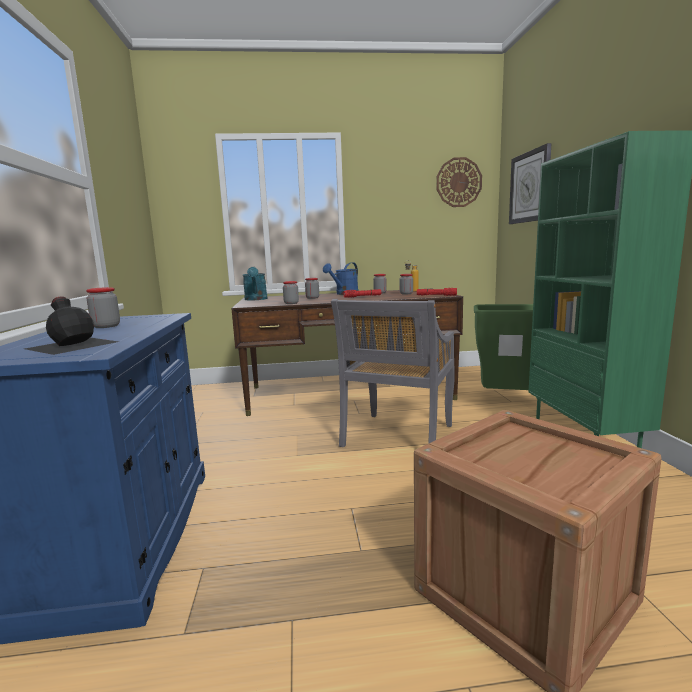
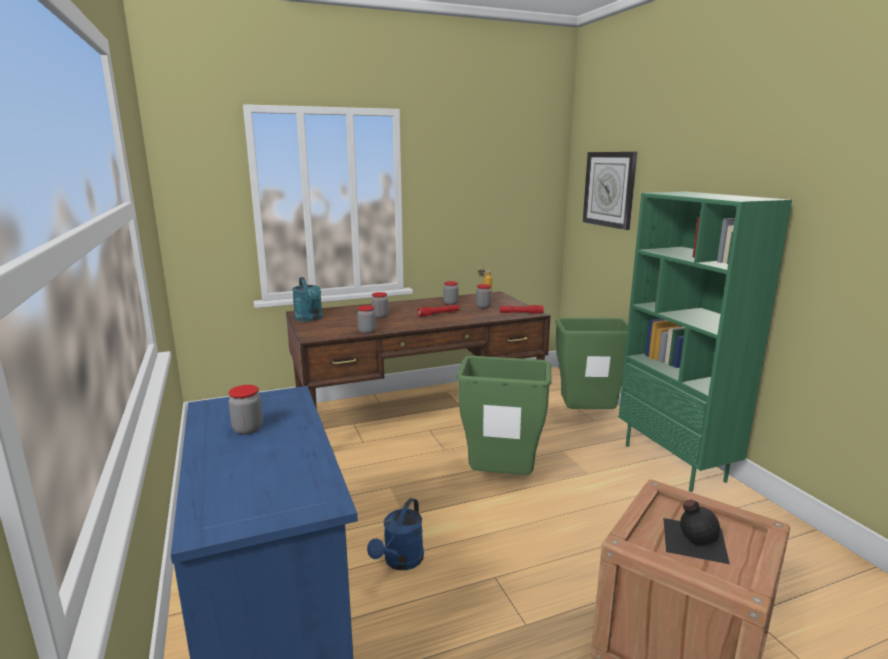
camera: 15 degrees left, 5 degrees up
black bottle [25,296,119,355] -> black bottle moved to [663,499,730,564]
blue watering can [323,262,359,295] -> blue watering can moved to [367,498,424,570]
grey chair [331,299,455,447] -> green trash can [457,356,552,475]
wall clock [436,157,482,207] -> none

